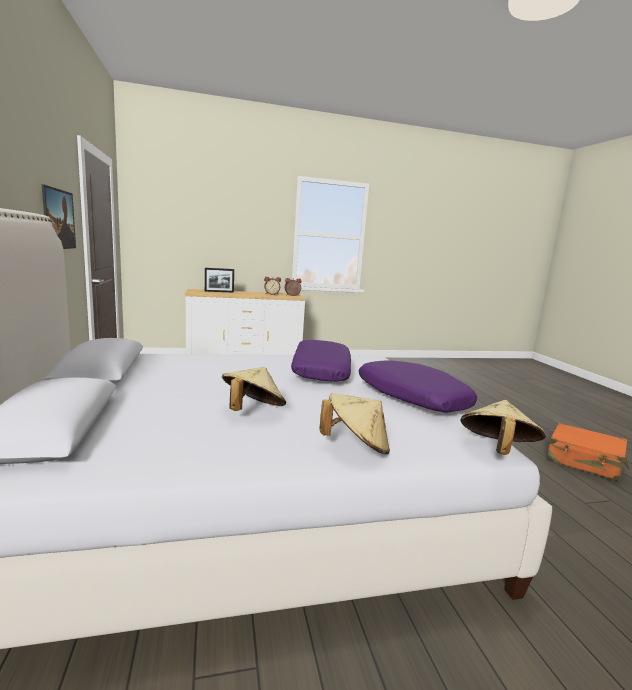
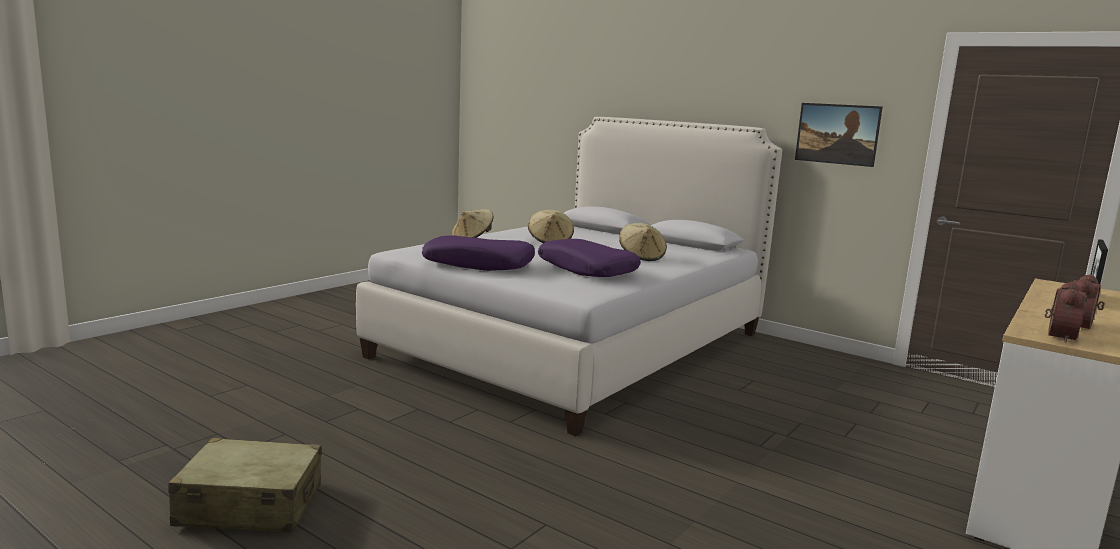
camera: 140 degrees right, 0 degrees up
beige hat [460,400,546,455] -> beige hat moved to [619,223,667,261]
orange suitcase [547,423,629,482] -> beige suitcase [168,438,322,532]

